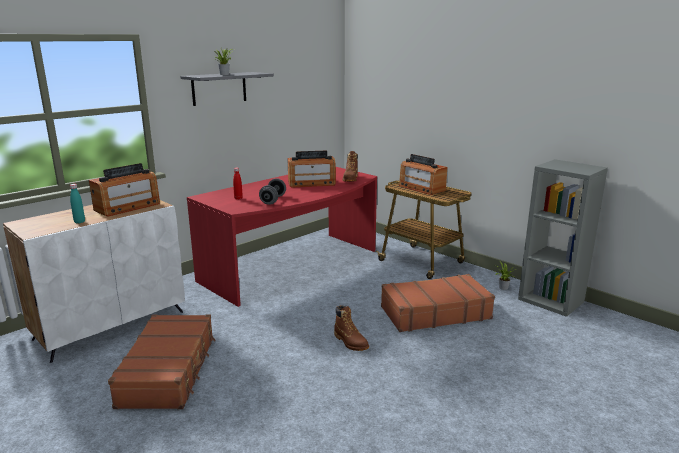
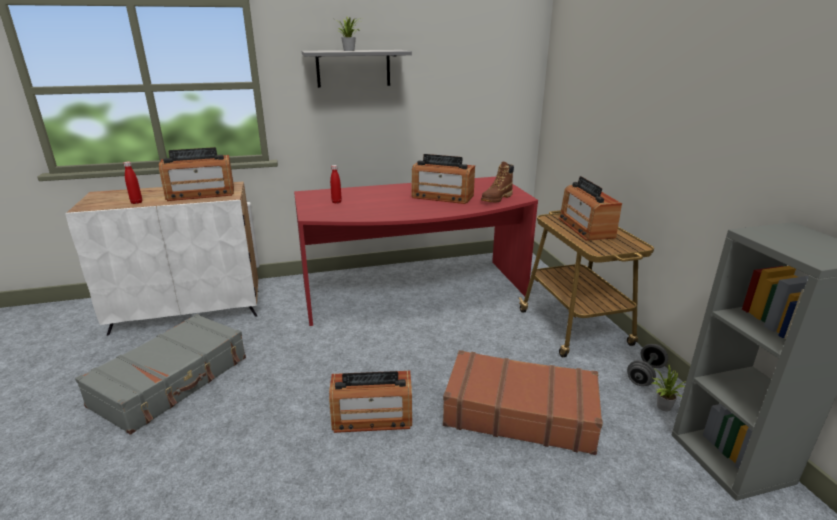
camera: 30 degrees right, 5 degrees up
turquoise bottle [70,184,85,223] -> red bottle [123,162,142,204]
brown suitcase [108,314,215,409] -> grey suitcase [75,314,246,435]
grey dumbbell [259,178,286,205] -> grey dumbbell moved to [627,344,668,386]
brown boot [334,305,369,351] -> radio [329,371,412,433]

